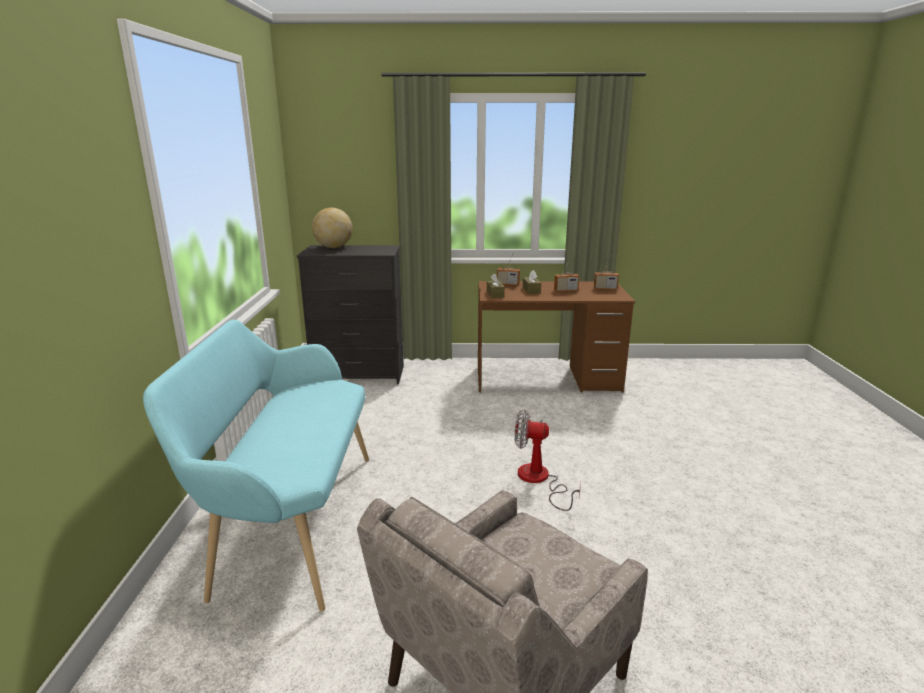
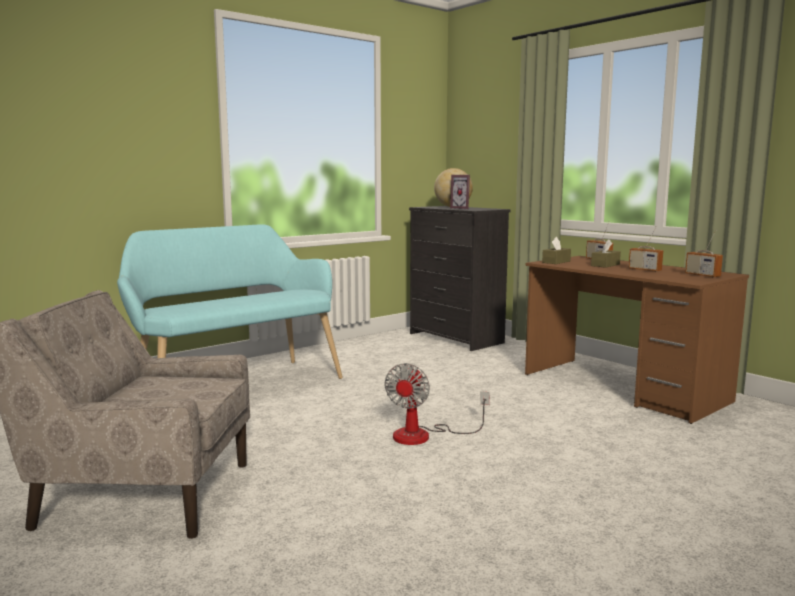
camera: 50 degrees right, 10 degrees down
fan [515,410,581,511] -> fan turned 135 degrees counterclockwise [384,363,490,445]
none -> picture frame [450,175,470,209]

